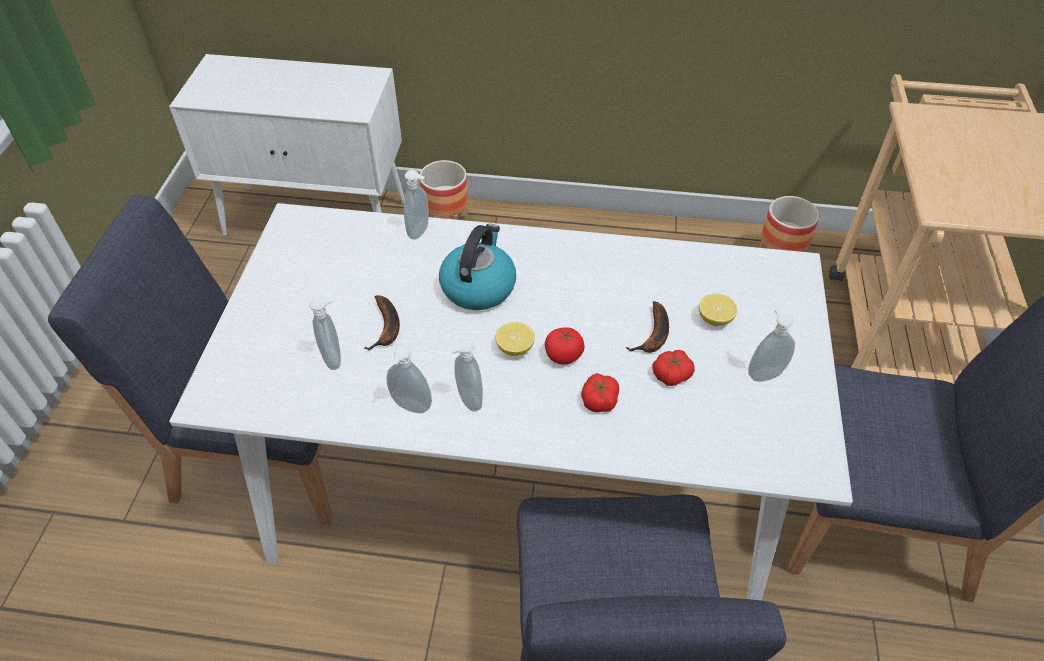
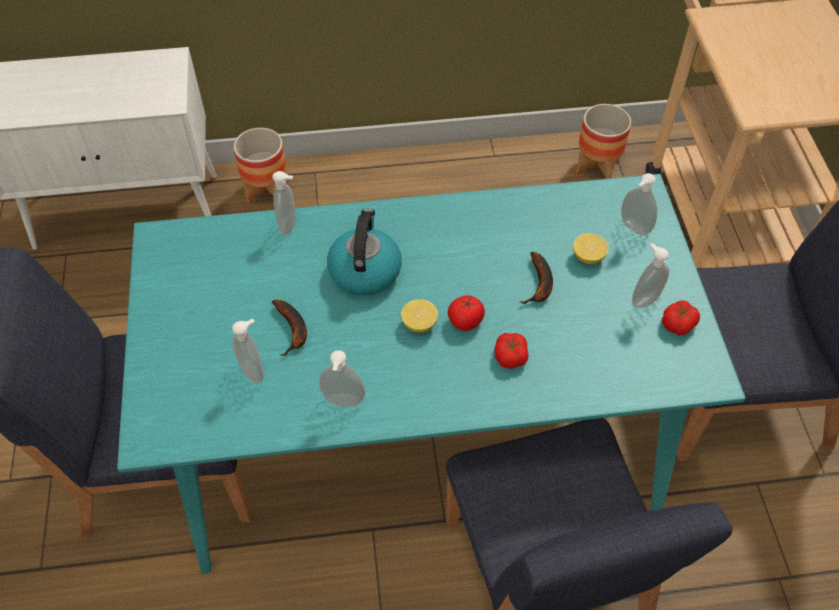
camera: 15 degrees left, 5 degrees up
white dining table [169,203,853,600] -> turquoise dining table [117,174,746,574]
soap dispenser [450,339,483,412] -> soap dispenser moved to [621,173,657,235]
tomato [652,350,695,386] -> tomato moved to [662,300,700,336]

